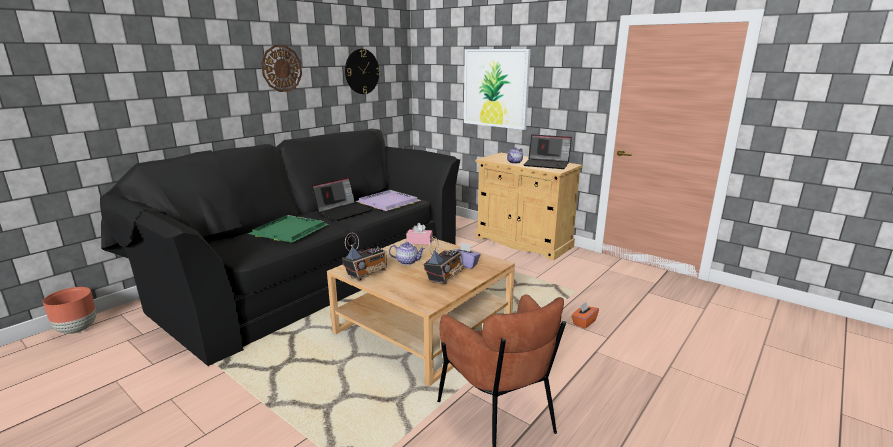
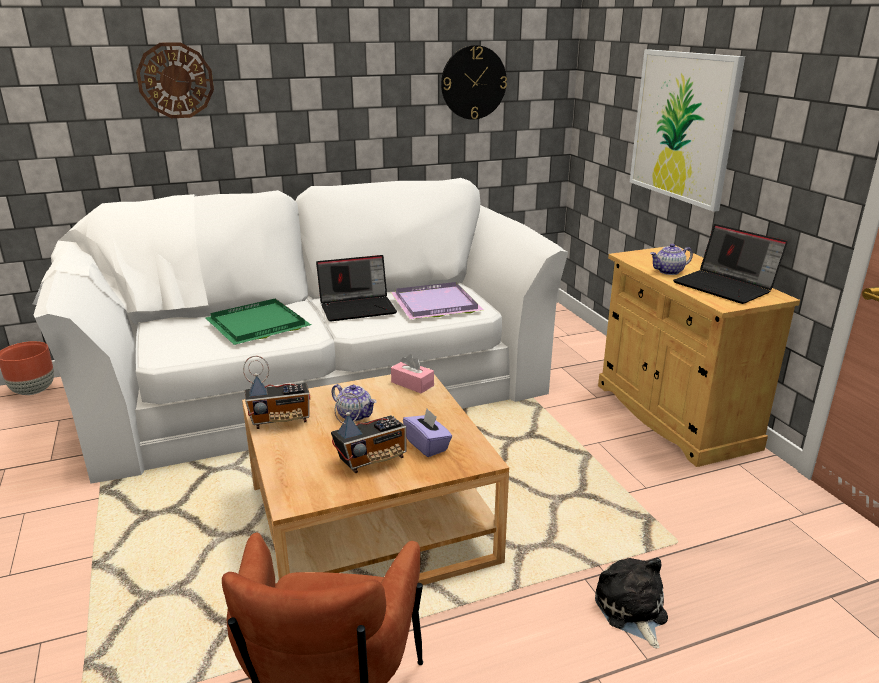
camera: 30 degrees right, 5 degrees up
black sofa [100,129,460,366] -> white sofa [33,178,568,484]
wall clock [261,45,302,92] -> wall clock moved to [136,42,214,118]
orange tissue box [571,302,599,329] -> plush toy [595,558,668,648]

